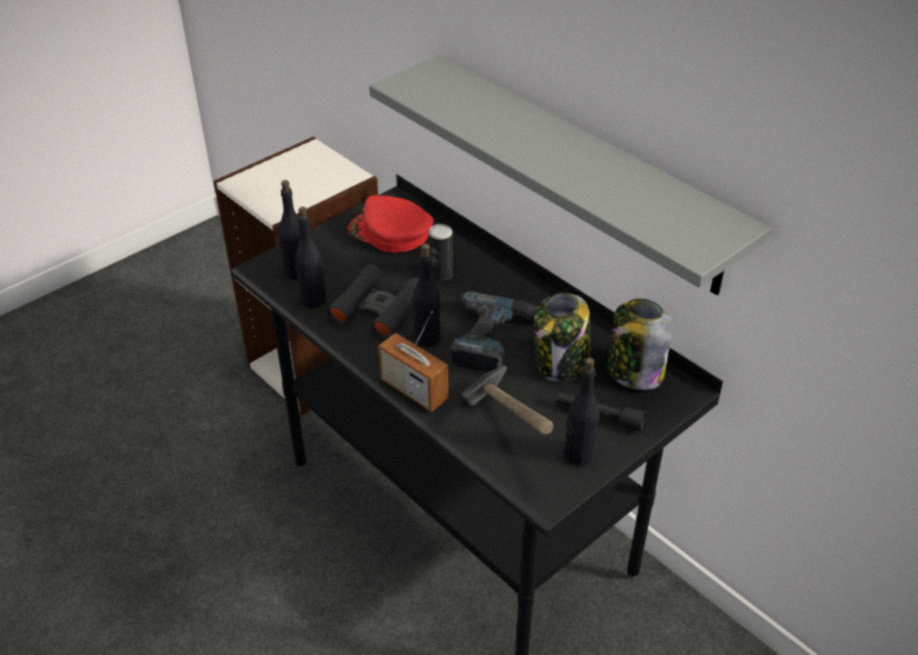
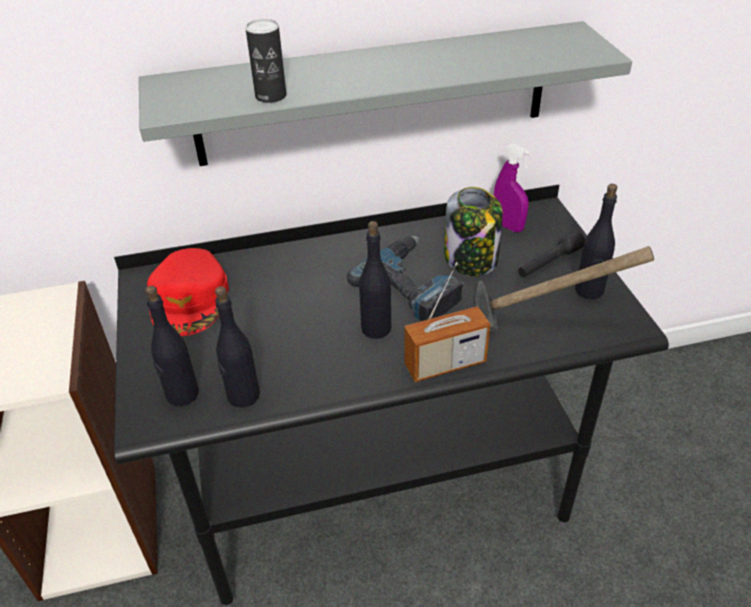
camera: 60 degrees left, 0 degrees up
black binoculars [327,265,419,339] -> none
red cap [348,195,433,253] -> red cap turned 60 degrees counterclockwise [147,248,229,336]
can [428,224,453,281] -> can moved to [246,19,286,103]
jar [608,299,672,390] -> purple spray bottle [493,143,531,232]

